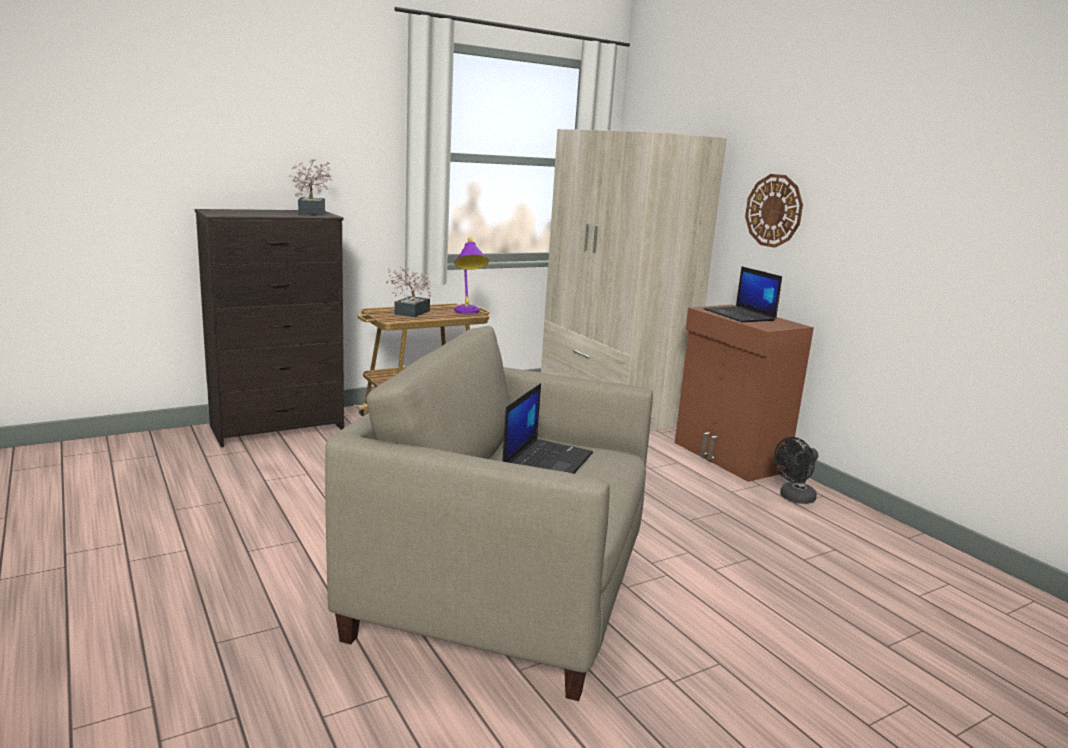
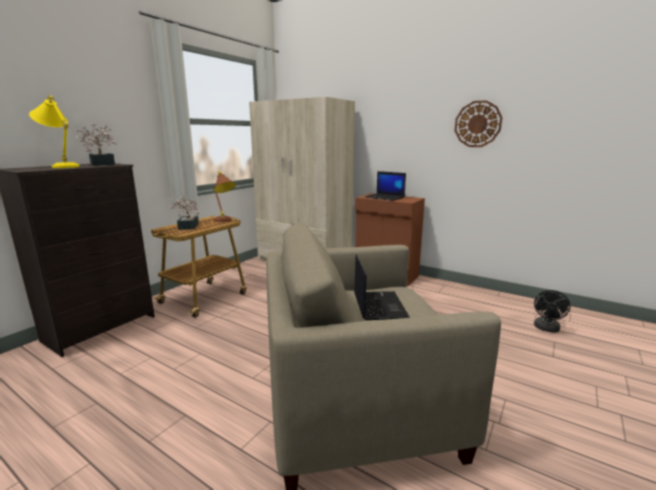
camera: 25 degrees left, 0 degrees up
purple table lamp [454,237,489,314] -> brown table lamp [214,171,236,222]
wall clock [745,174,803,248] -> wall clock moved to [454,100,502,147]
black fan [774,437,819,504] -> black fan moved to [534,290,571,333]
none -> yellow table lamp [29,95,80,168]

